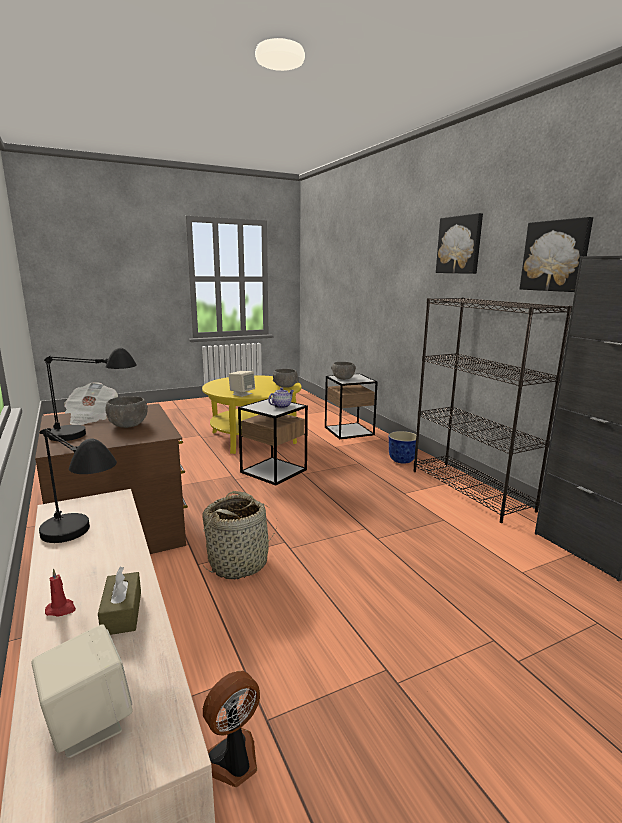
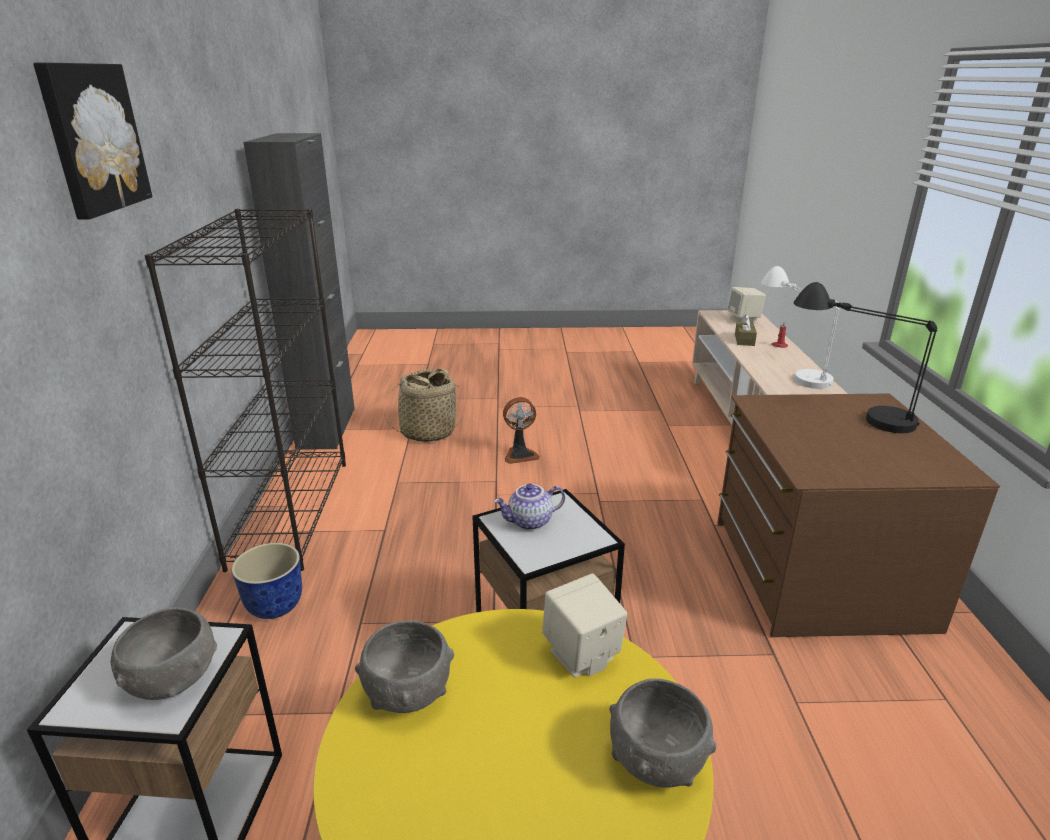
camera: 155 degrees left, 10 degrees up
black table lamp [39,428,117,543] -> white table lamp [761,266,840,389]
newspaper [64,382,118,425] -> none
grey bowl [105,396,148,428] -> grey bowl moved to [609,678,716,788]
basket [202,491,277,579] -> basket moved to [384,369,463,442]
fan [203,671,260,787] -> fan moved to [503,397,540,464]
picture [520,217,593,292] -> none

